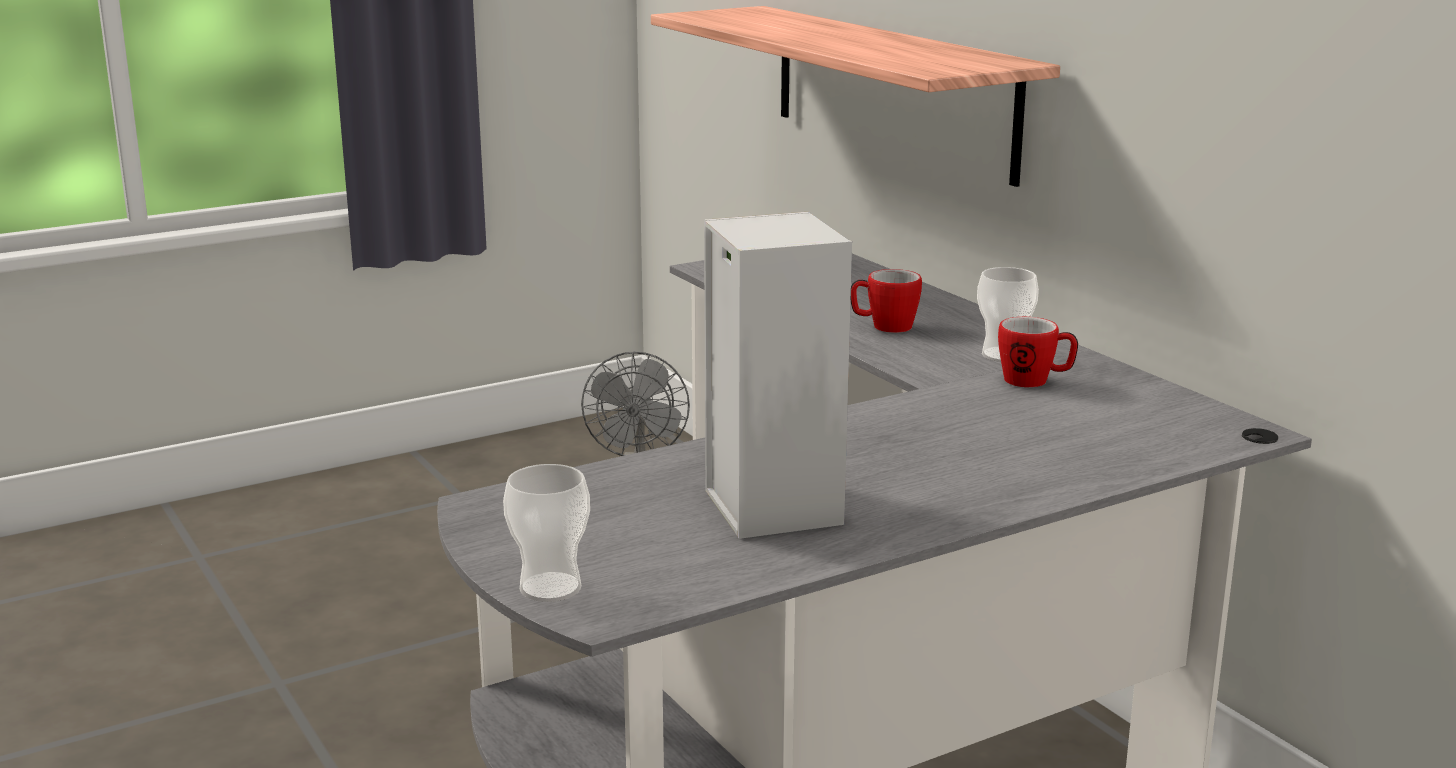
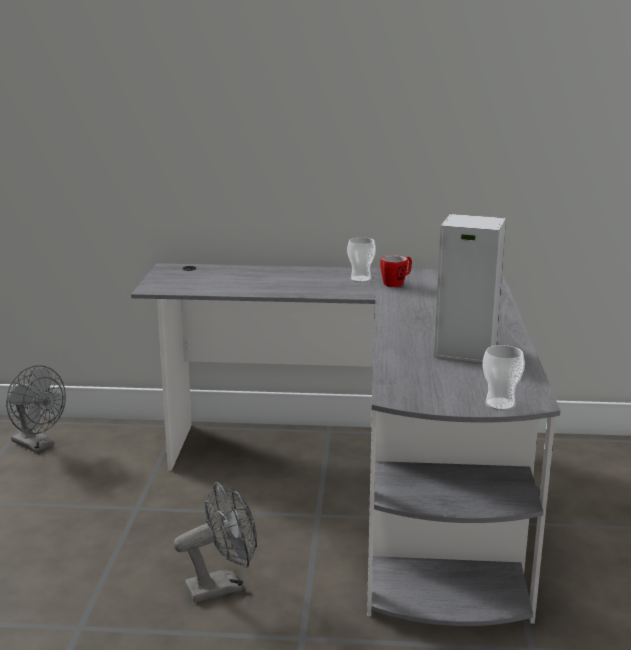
camera: 55 degrees left, 0 degrees up
shelf [651,6,1060,187] -> none
mug [851,269,922,333] -> none
none -> grey fan [174,482,257,602]

